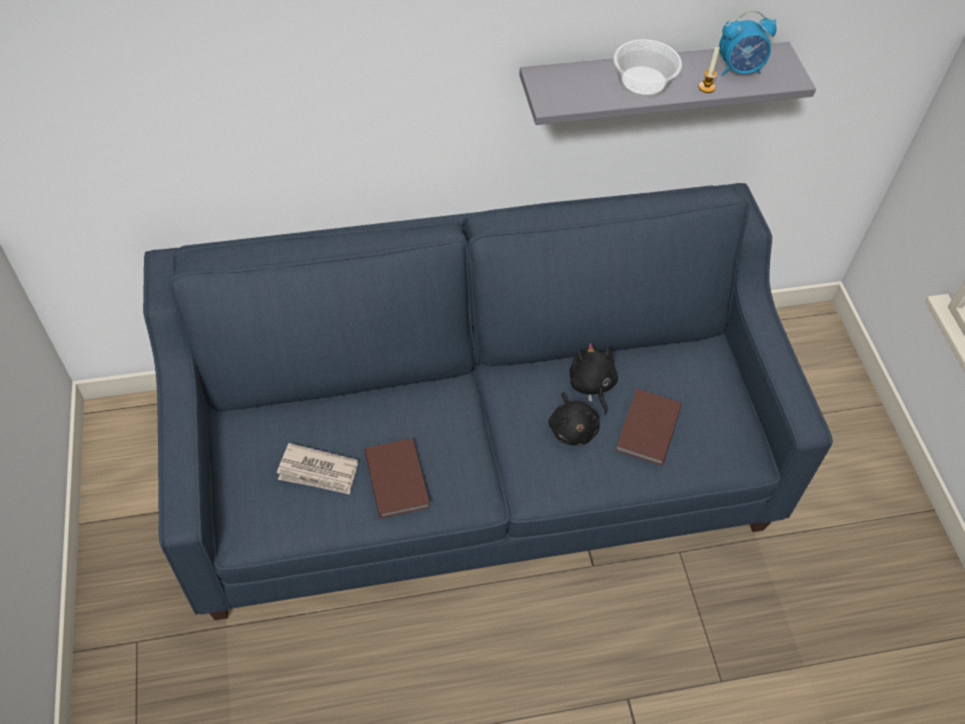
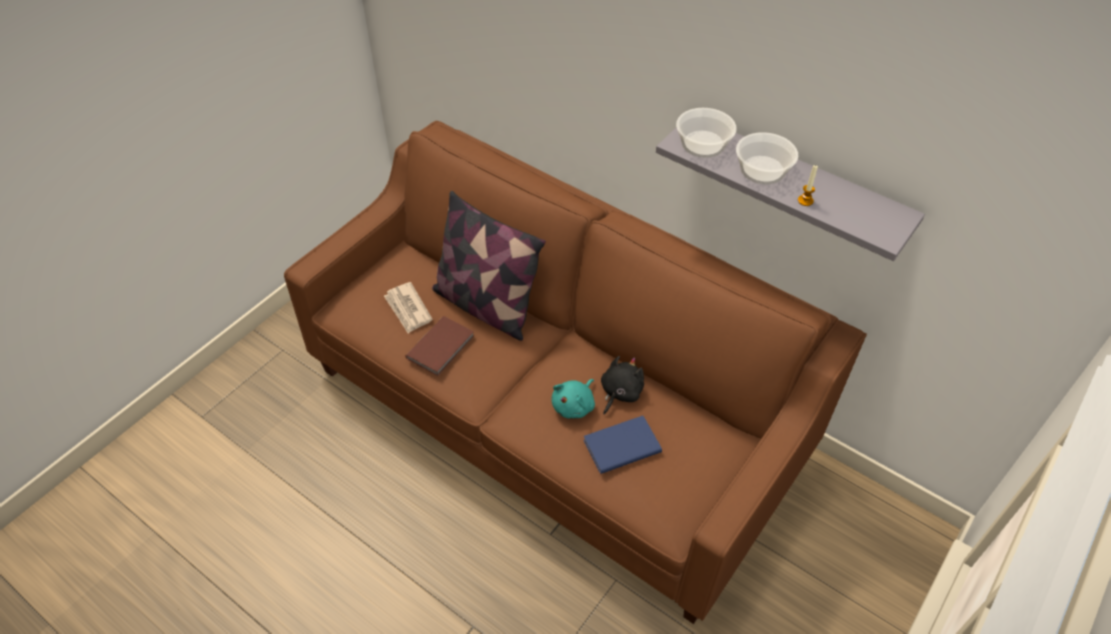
camera: 50 degrees right, 5 degrees down
blue sofa [143,183,833,620] -> brown sofa [284,121,867,624]
black plush toy [548,392,600,446] -> turquoise plush toy [551,379,595,419]
brown book [615,388,682,466] -> blue book [583,416,662,474]
alarm clock [719,10,777,76] -> none
none -> pillow [432,191,546,341]
none -> bowl [676,108,737,158]

